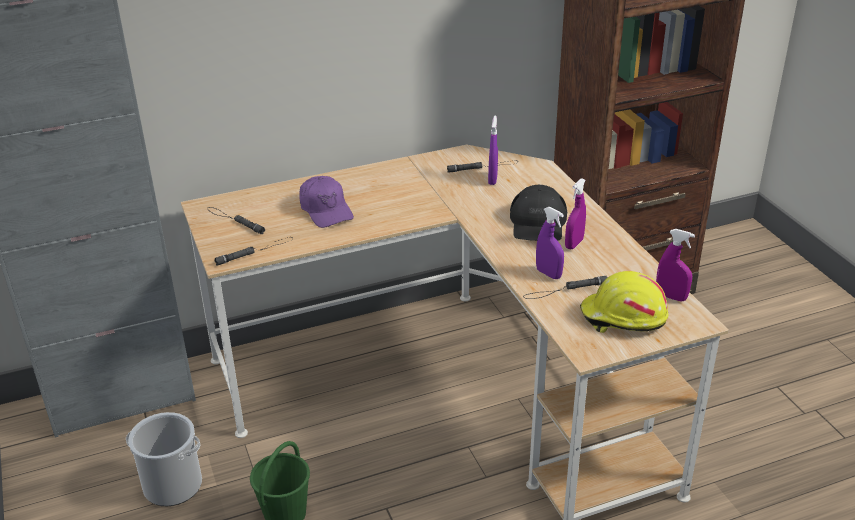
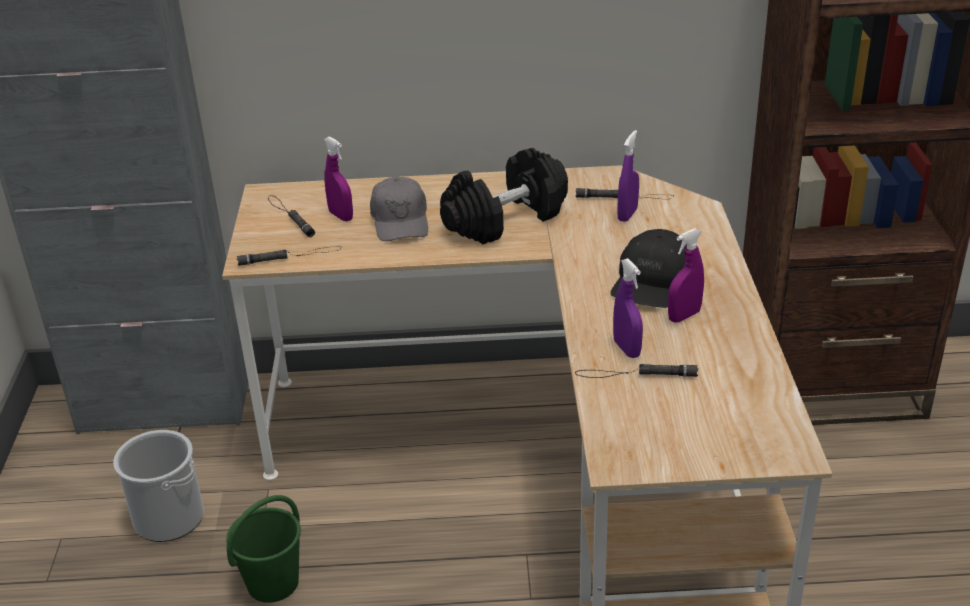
camera: 20 degrees right, 0 degrees up
purple cap [299,176,354,228] -> grey cap [370,177,428,241]
yellow hard hat [580,271,668,333] -> none
purple spray bottle [656,229,695,301] -> purple spray bottle moved to [324,136,353,221]
none -> black dumbbell [440,148,568,244]

